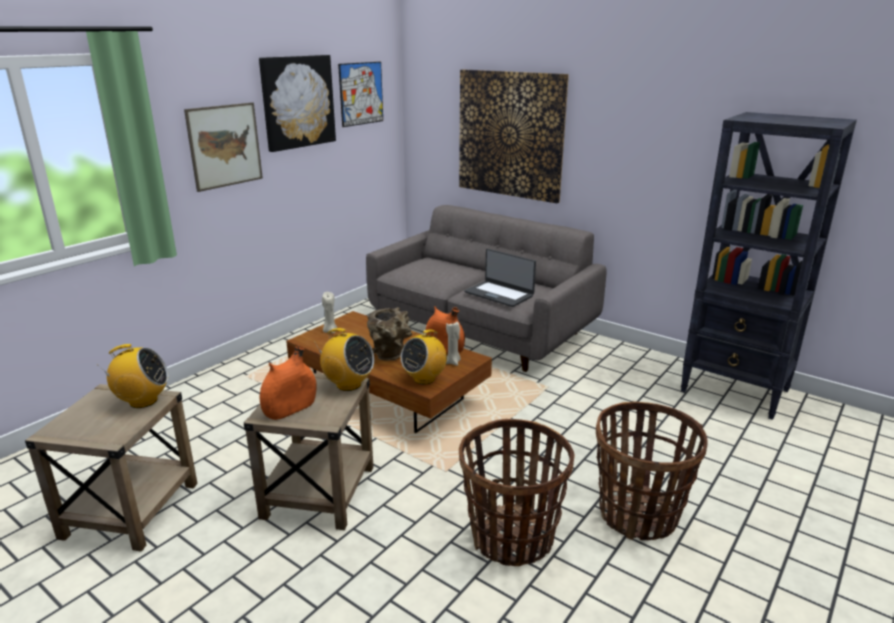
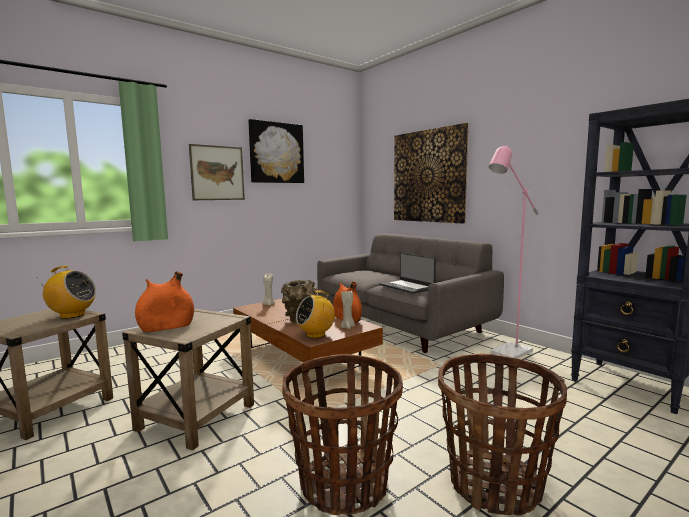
camera: 15 degrees right, 15 degrees down
radio [314,328,374,391] -> none
picture [338,62,383,127] -> none
none -> pink floor lamp [489,145,539,359]

